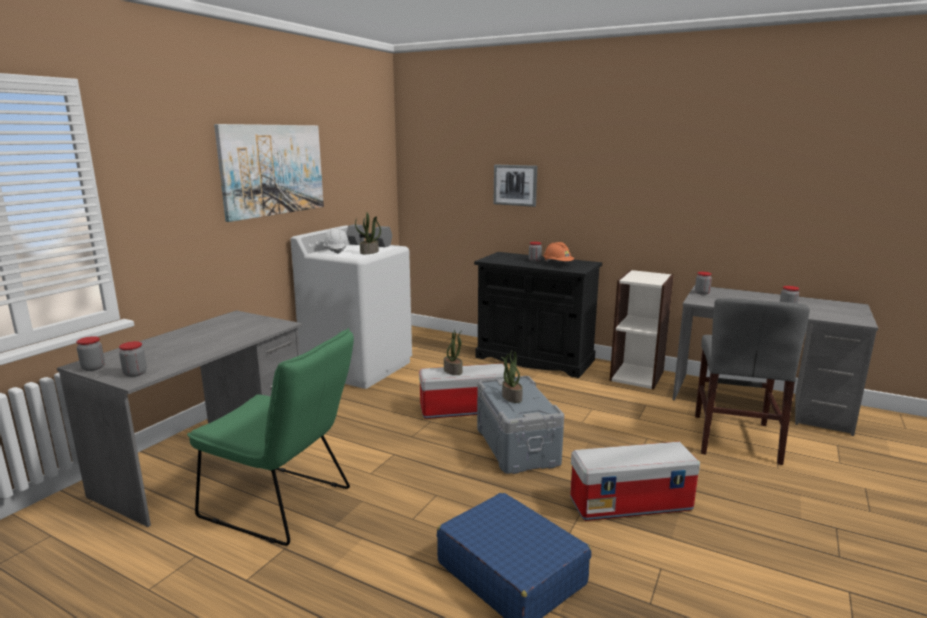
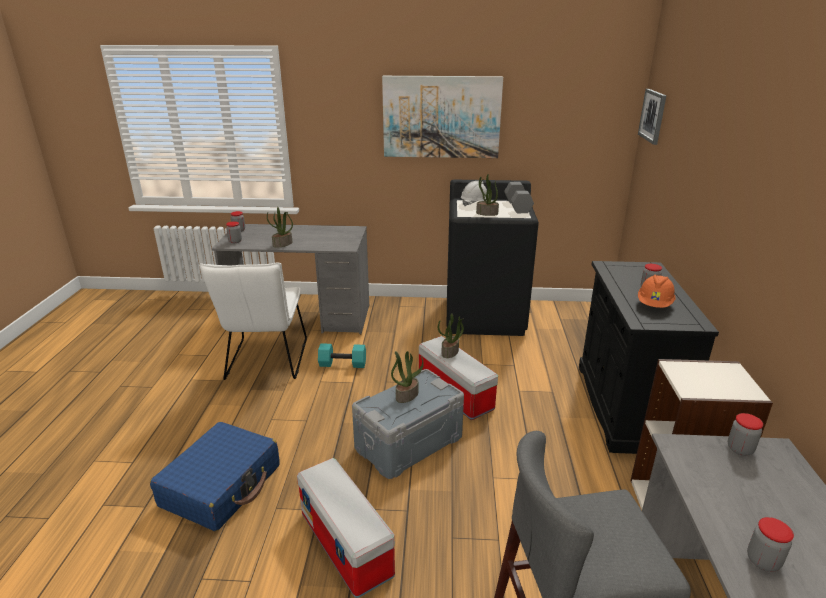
camera: 65 degrees right, 10 degrees up
green chair [187,328,354,546] -> white chair [199,262,307,380]
white washing machine [291,225,412,389] -> black washing machine [447,180,539,336]
picture [494,165,537,207] -> picture moved to [638,89,666,145]
none -> potted plant [267,207,293,248]
none -> turquoise dumbbell [318,343,366,368]

